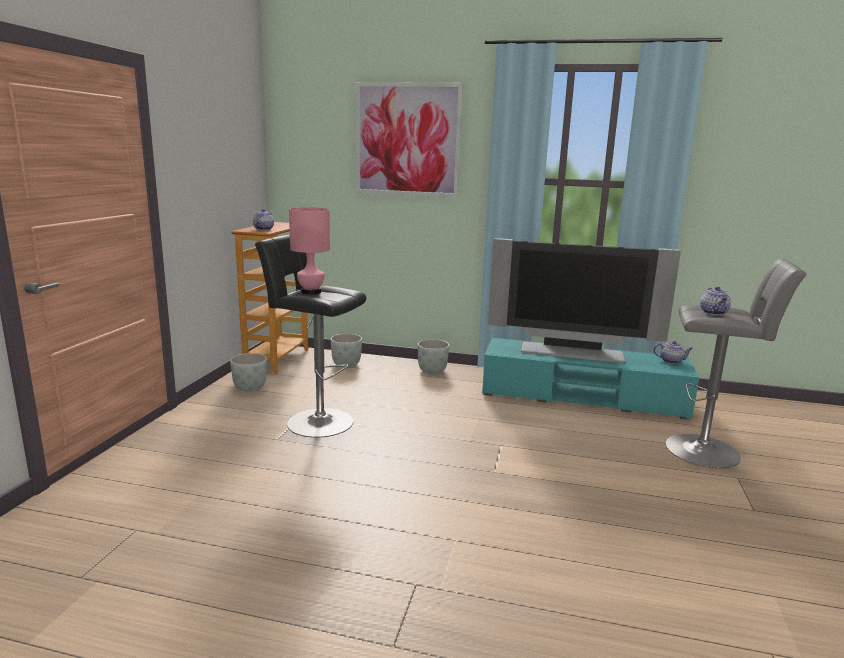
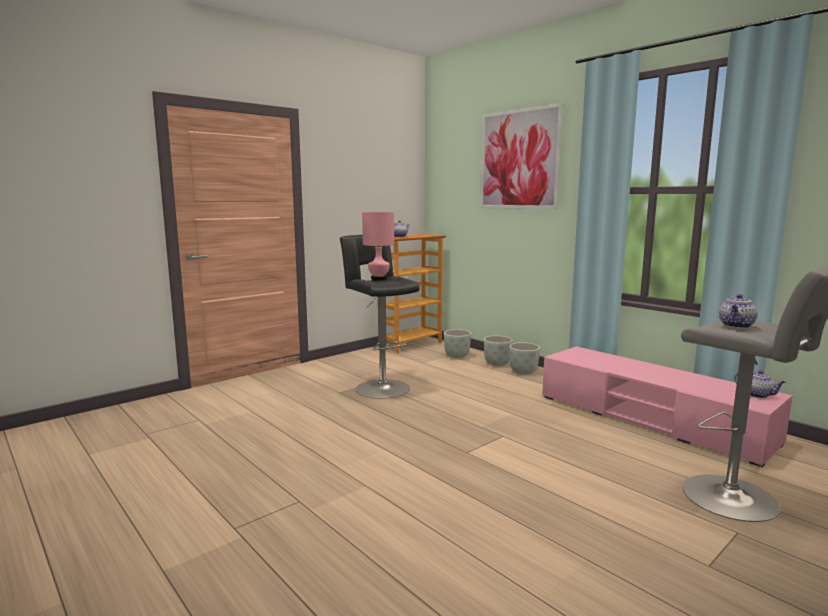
camera: 35 degrees right, 5 degrees down
grey planter [230,353,267,392] -> grey planter moved to [484,336,513,366]
turquoise tv stand [482,338,699,420] -> pink tv stand [542,346,793,467]
television [488,238,681,363] -> none

